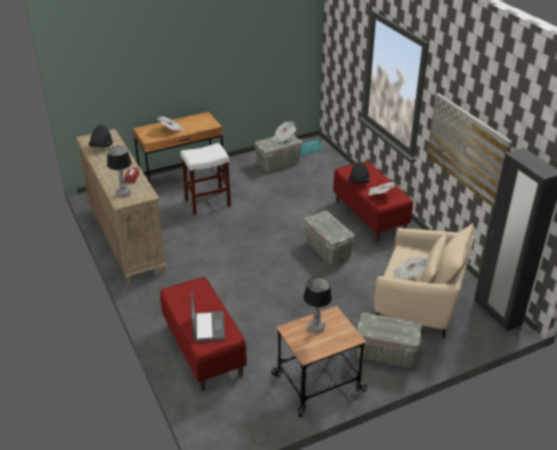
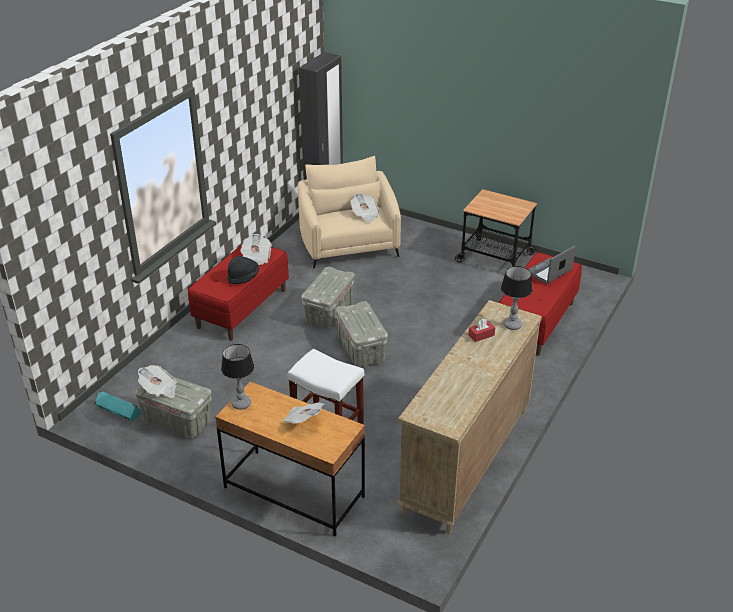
camera: 125 degrees left, 0 degrees up
black hat [89,125,113,147] -> none
table lamp [303,277,332,333] -> table lamp moved to [221,344,254,410]
grey storage box [357,313,422,368] -> grey storage box moved to [336,301,388,368]
picture [427,93,513,208] -> none

